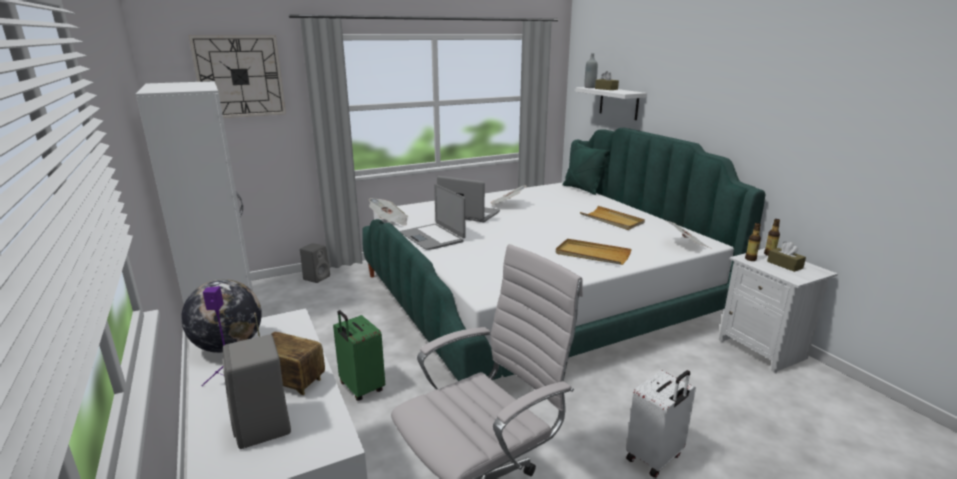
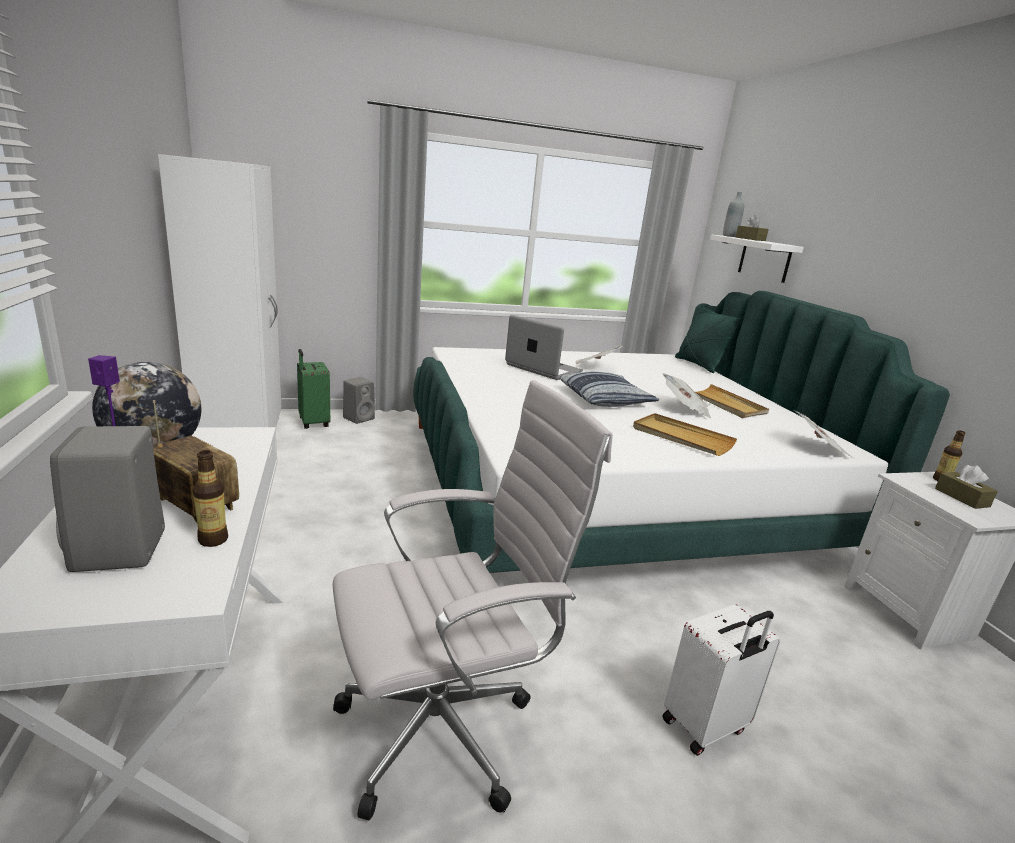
camera: 10 degrees right, 0 degrees up
wall clock [189,35,286,118] -> none
green suitcase [333,310,385,401] -> green suitcase moved to [297,349,330,429]
newspaper [369,198,408,226] -> newspaper moved to [663,373,711,418]
laptop [400,184,466,250] -> none
bottle [745,223,761,261] -> bottle moved to [193,450,228,547]
none -> pillow [560,372,659,407]

